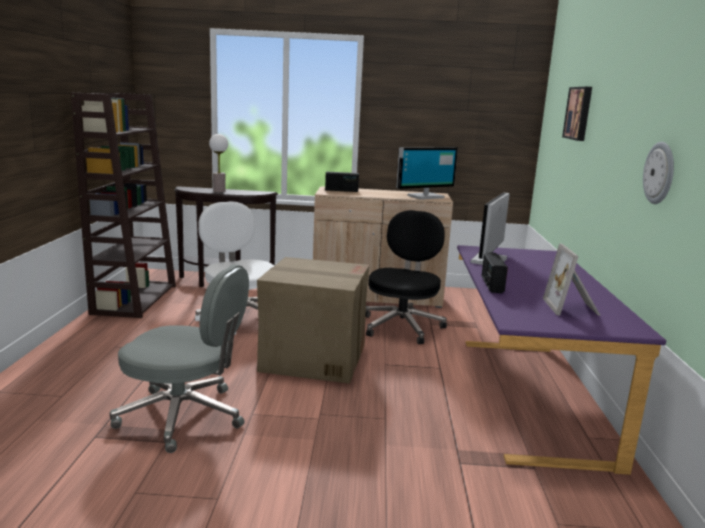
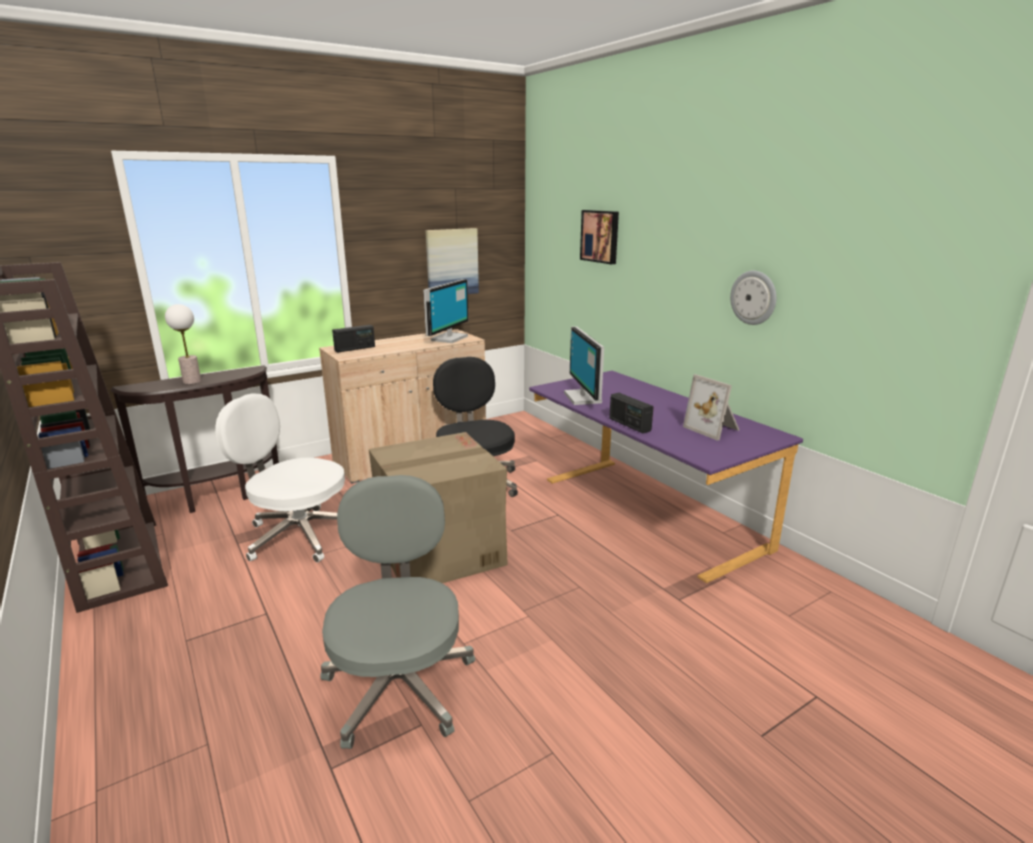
camera: 35 degrees left, 5 degrees up
grey office chair [110,264,249,453] -> grey office chair turned 75 degrees counterclockwise [320,475,475,749]
none -> picture [426,228,479,294]

